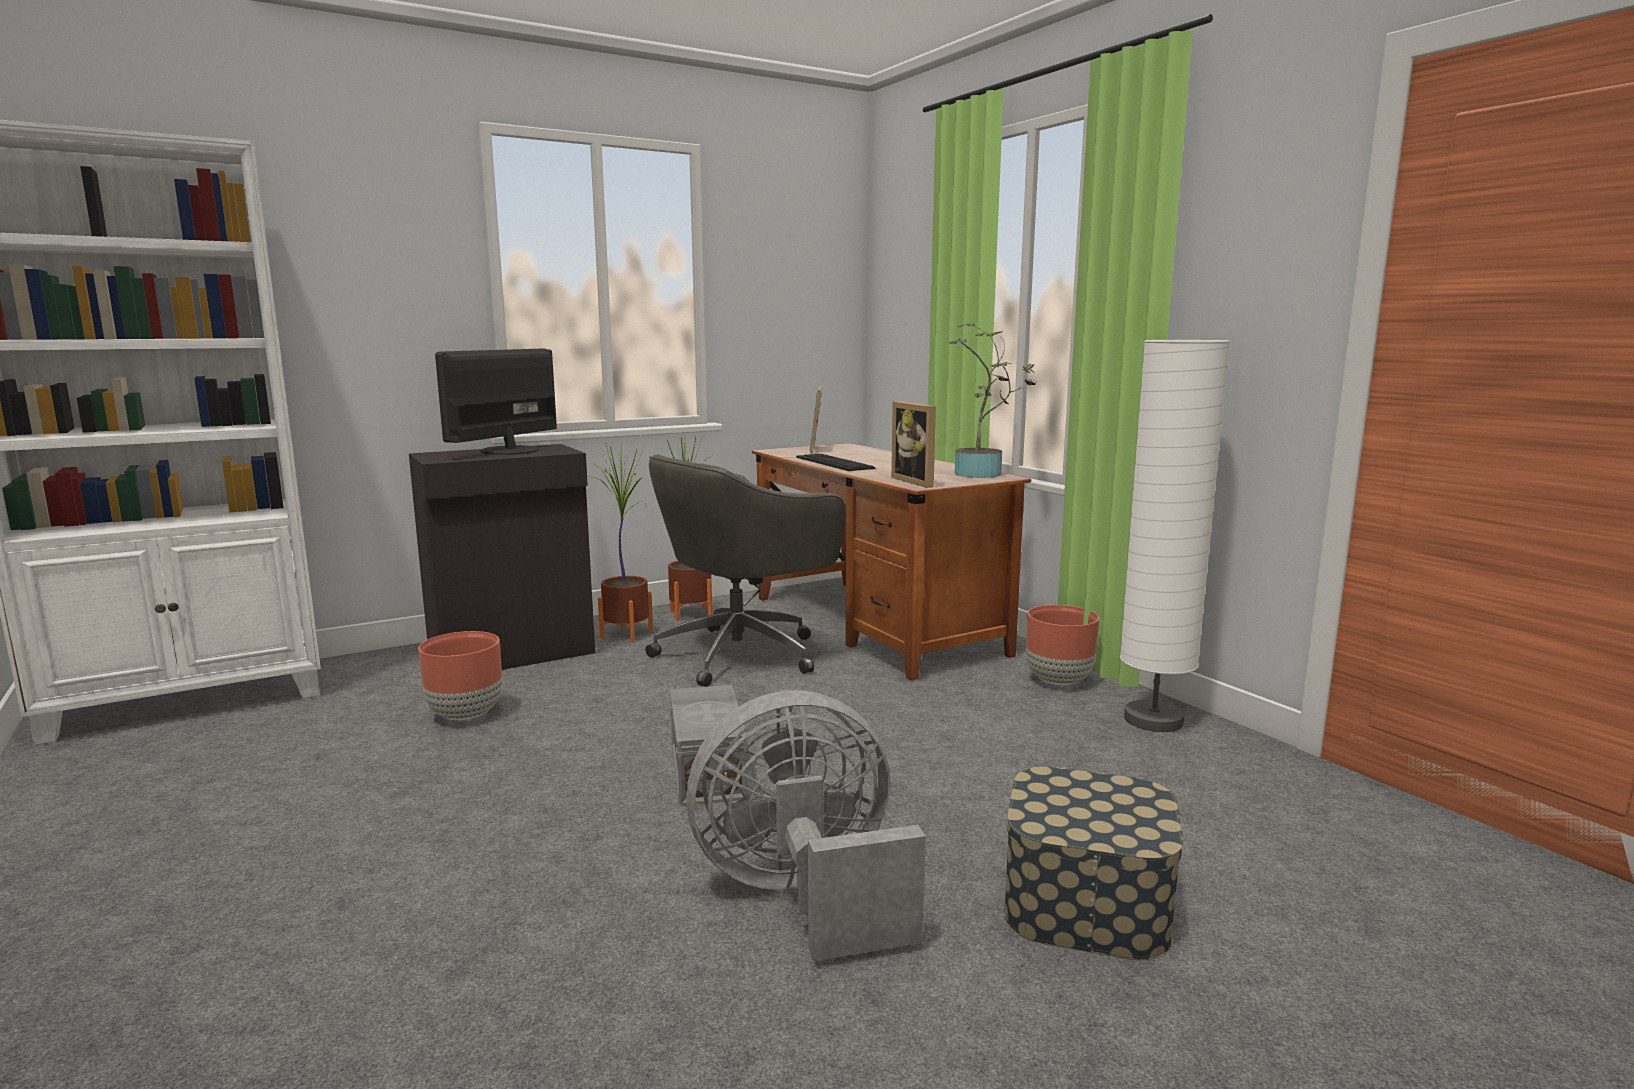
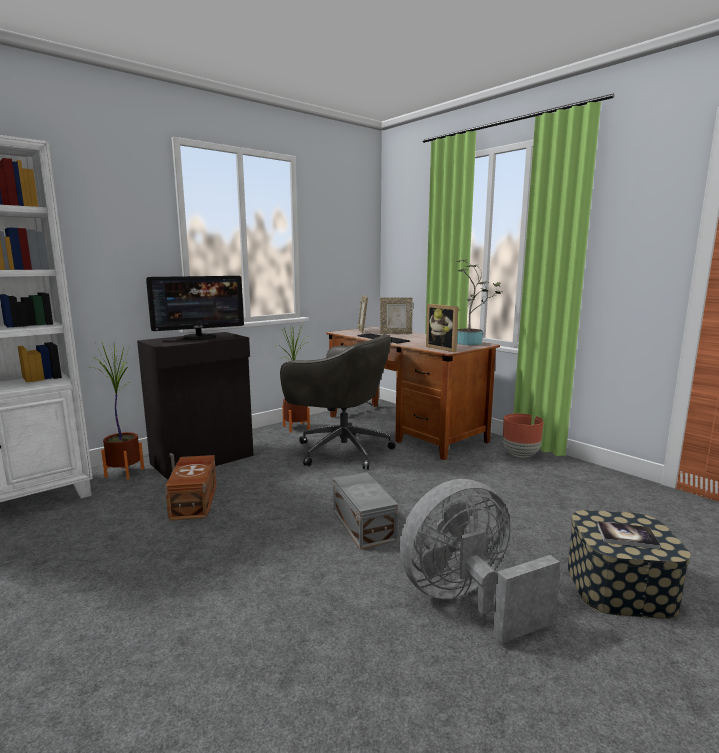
camera: 10 degrees left, 0 degrees up
brown planter [418,631,502,720] -> brown storage box [165,455,217,521]
monitor [435,348,557,455] -> monitor turned 135 degrees counterclockwise [146,276,244,340]
potted plant [589,443,653,643] -> potted plant moved to [88,342,144,480]
grey office chair [645,454,846,687] -> grey office chair turned 105 degrees counterclockwise [280,334,396,469]
white floor lamp [1120,340,1230,732] -> none
none -> picture frame [380,297,413,334]
none -> book [597,521,661,549]

